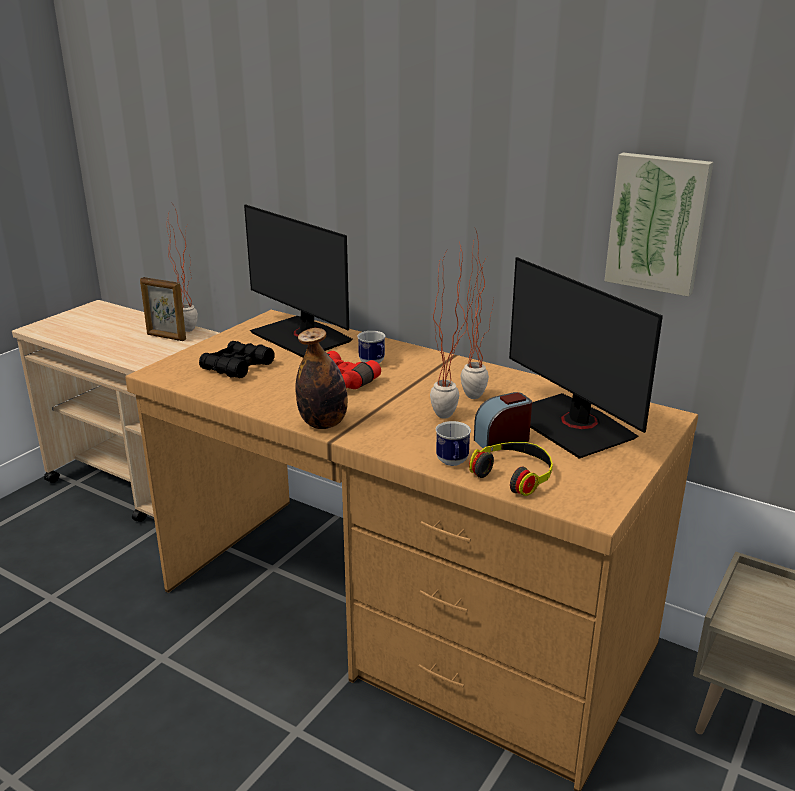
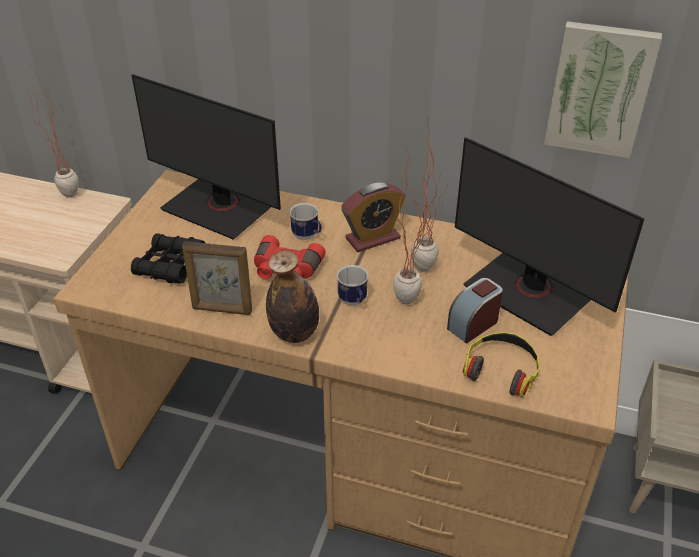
camera: 15 degrees left, 15 degrees up
picture frame [140,277,186,341] -> picture frame moved to [182,241,252,315]
mug [436,421,471,466] -> mug moved to [337,265,369,305]
none -> alarm clock [341,183,406,252]

